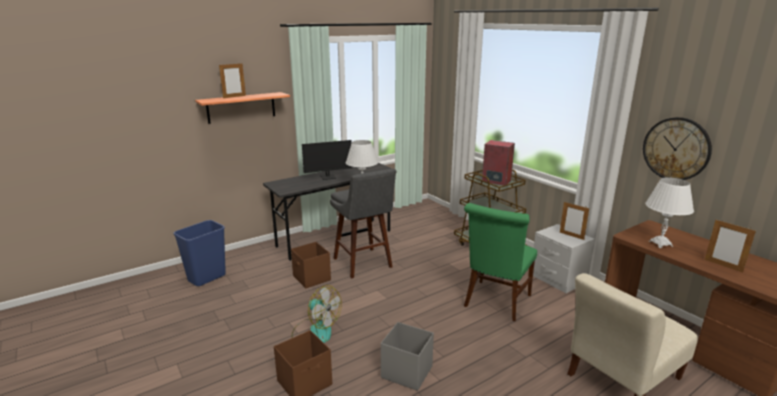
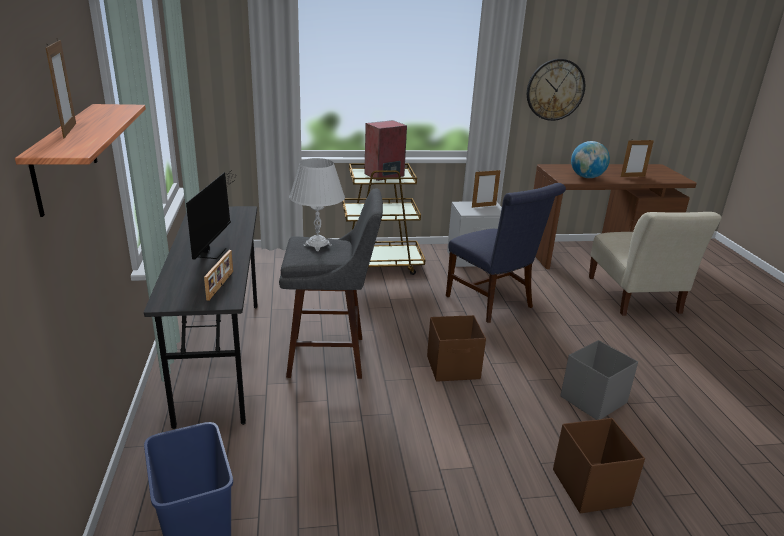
camera: 65 degrees left, 5 degrees up
brown storage box [291,242,331,288] -> brown storage box moved to [427,315,486,382]
fan [292,285,342,343] -> none
green chair [464,203,537,322] -> blue chair [446,183,566,323]
white table lamp [645,177,694,248] -> globe [571,141,610,178]
none -> picture frame [204,250,233,301]

